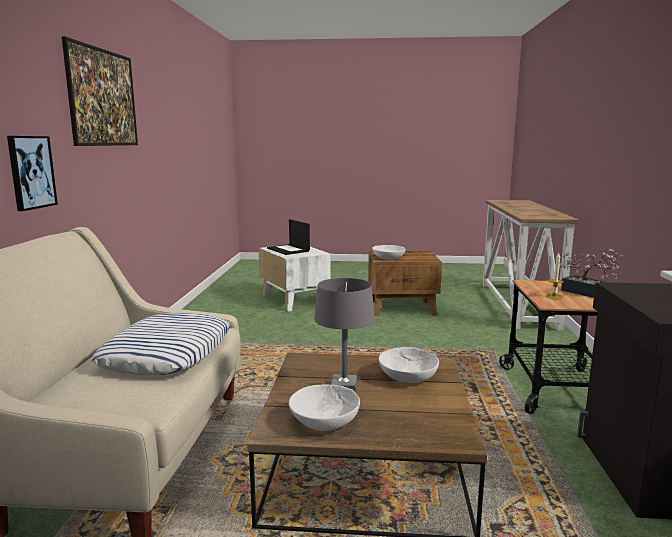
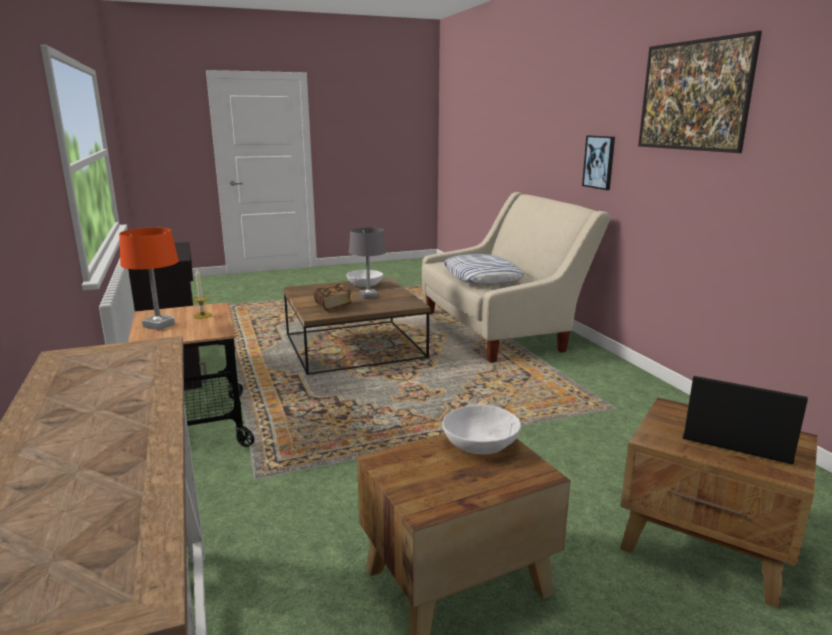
camera: 155 degrees right, 5 degrees up
white side table [259,247,331,312] -> brown side table [620,397,818,609]
white bowl [379,347,439,383] -> book [314,284,352,311]
potted plant [559,248,623,298] -> orange table lamp [119,228,179,330]

